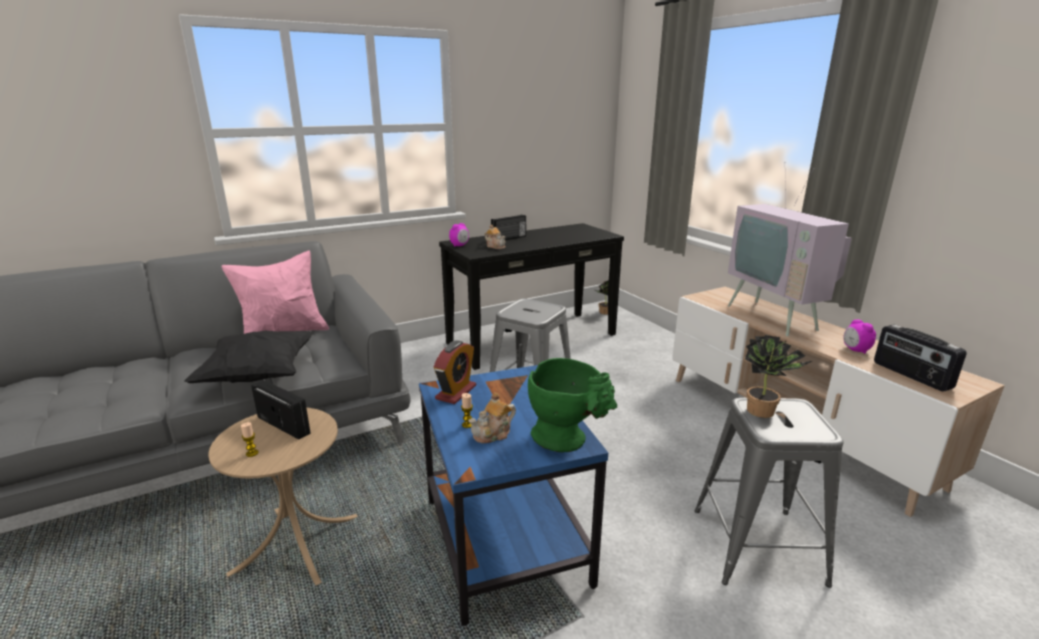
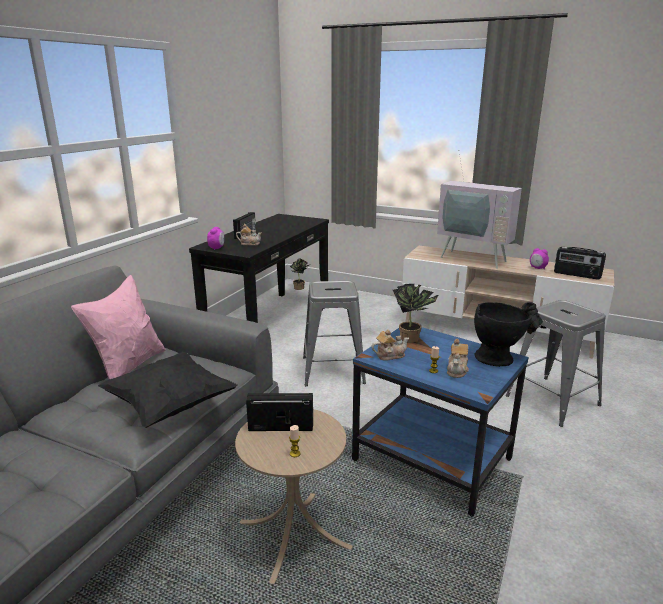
camera: 35 degrees left, 0 degrees up
alarm clock [433,340,476,404] -> teapot [371,330,409,360]
green vase [528,358,617,452] -> black vase [474,302,543,367]
potted plant [745,335,812,418] -> potted plant moved to [393,284,438,343]

